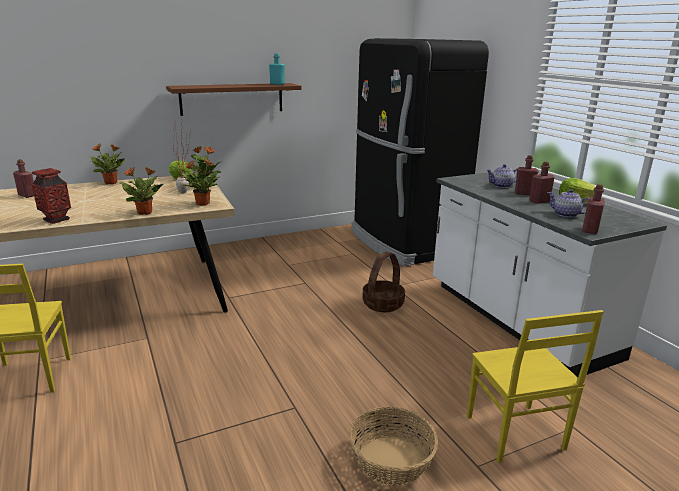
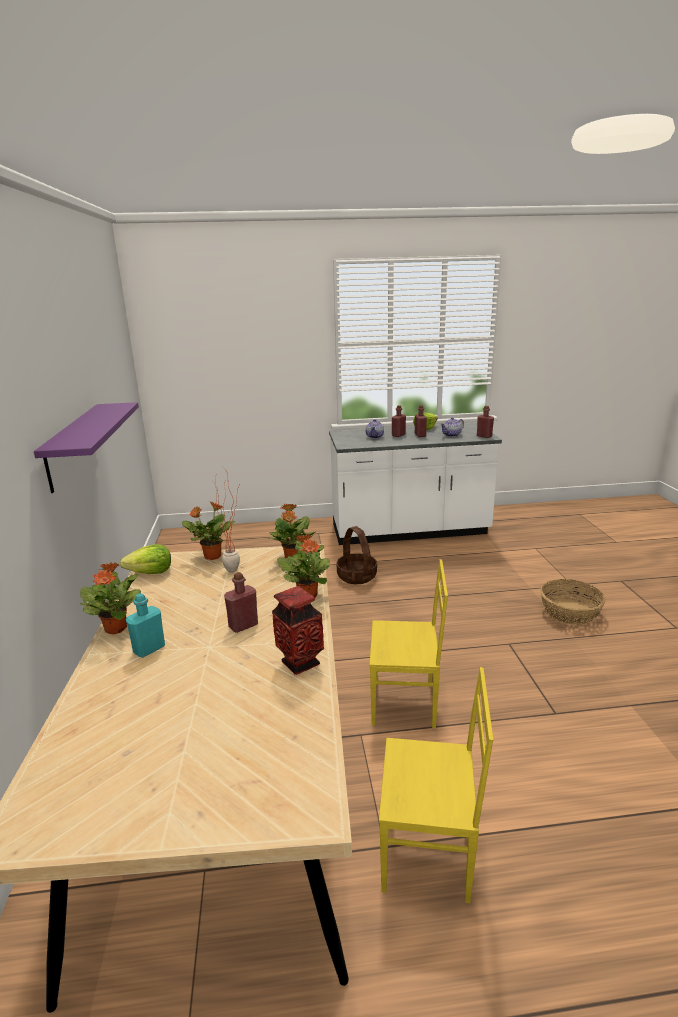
camera: 70 degrees left, 0 degrees up
red bottle [13,159,34,198] -> red bottle moved to [224,572,258,633]
brown shelf [166,83,301,116] -> purple shelf [34,402,139,493]
turquoise bottle [269,53,285,85] -> turquoise bottle moved to [126,593,165,658]
black fridge [351,38,489,266] -> none
yellow chair [467,310,604,463] -> yellow chair moved to [369,559,448,728]

